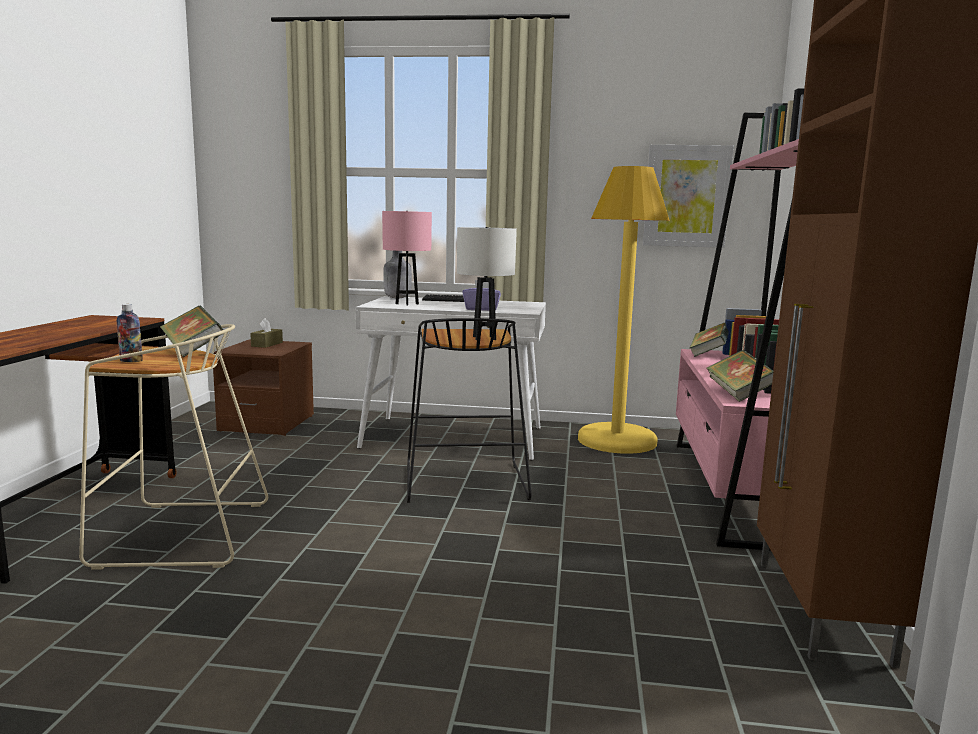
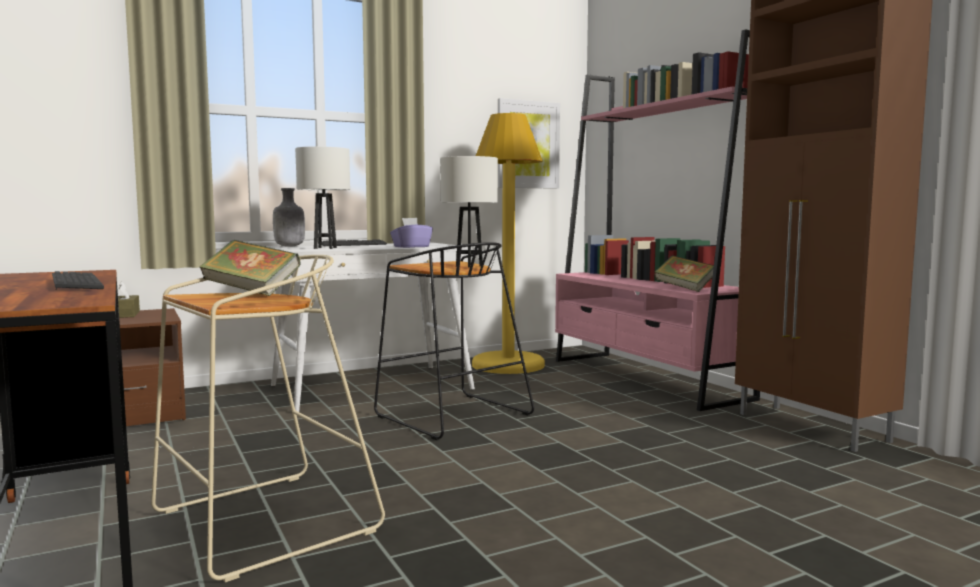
camera: 35 degrees left, 5 degrees down
bottle [117,304,143,362] -> none
pink table lamp [382,211,432,306] -> white table lamp [295,146,350,249]
book [690,323,729,357] -> none
none -> keyboard [52,271,104,290]

